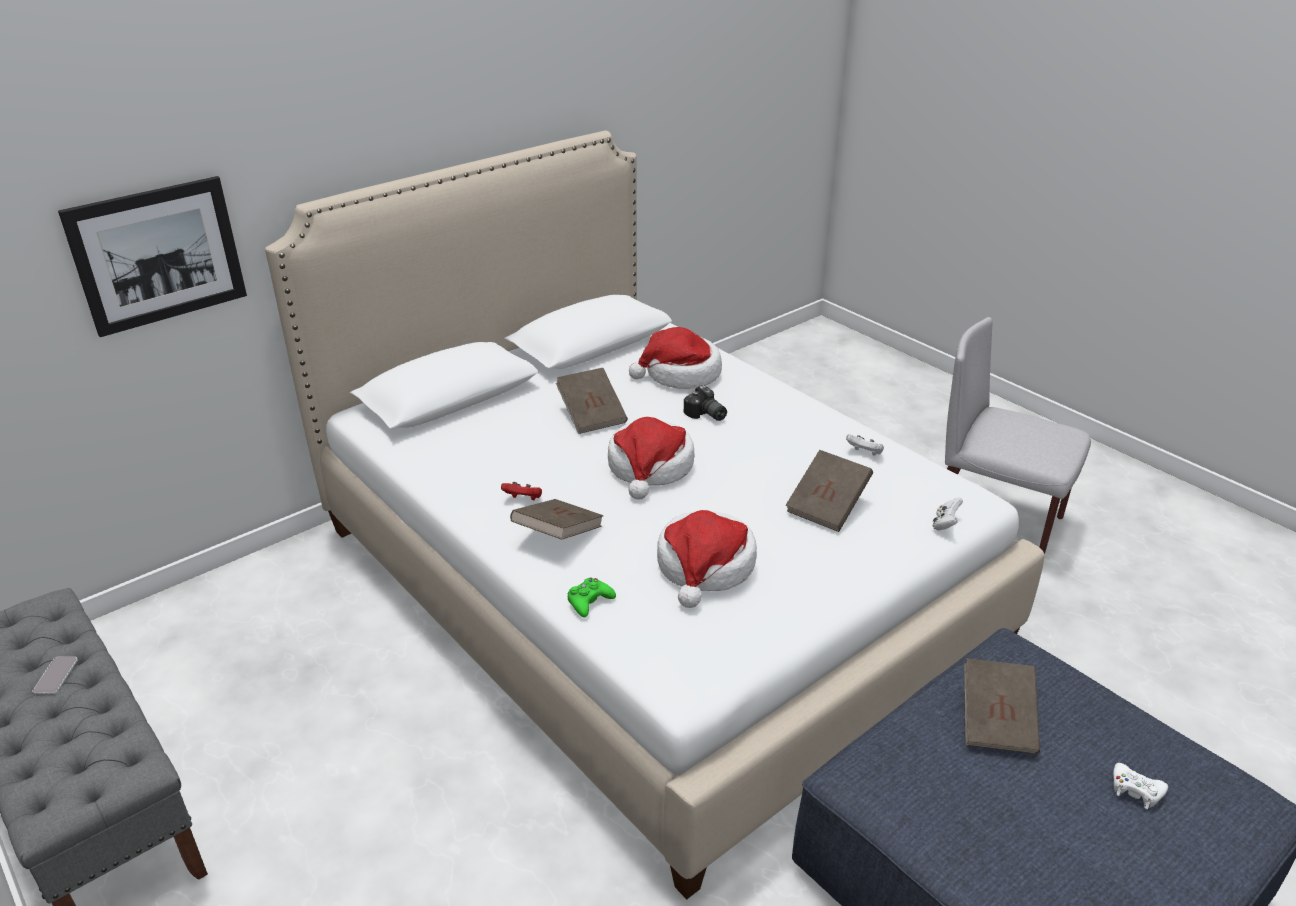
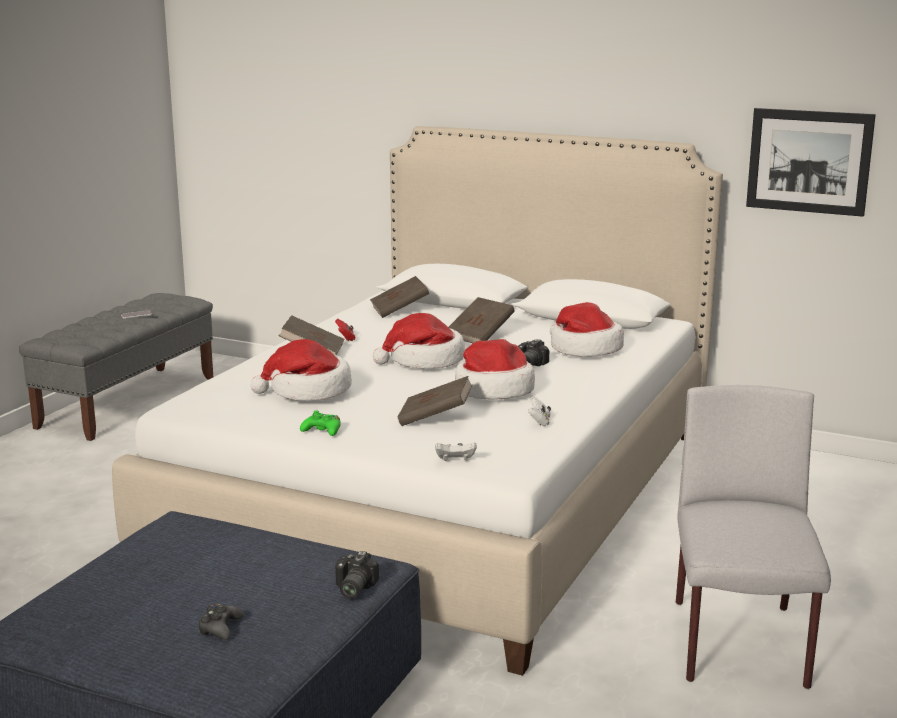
camera: 65 degrees right, 15 degrees down
picture [58,176,247,337] -> picture moved to [746,108,876,217]
green game controller [568,577,616,617] -> green game controller moved to [300,411,341,436]
brown book [964,658,1040,754] -> brown book moved to [370,276,429,318]
white game controller [1113,763,1168,809] -> black game controller [198,604,244,640]
none -> camera [335,551,379,599]
none -> hat [455,339,535,399]

